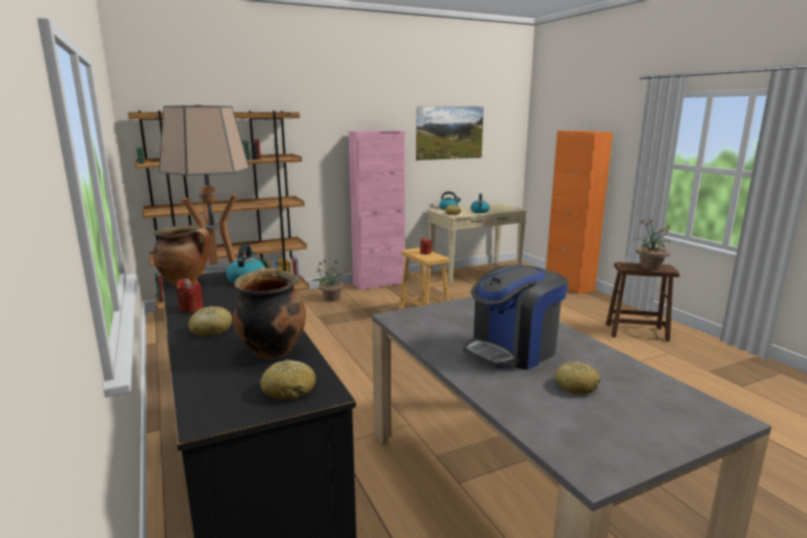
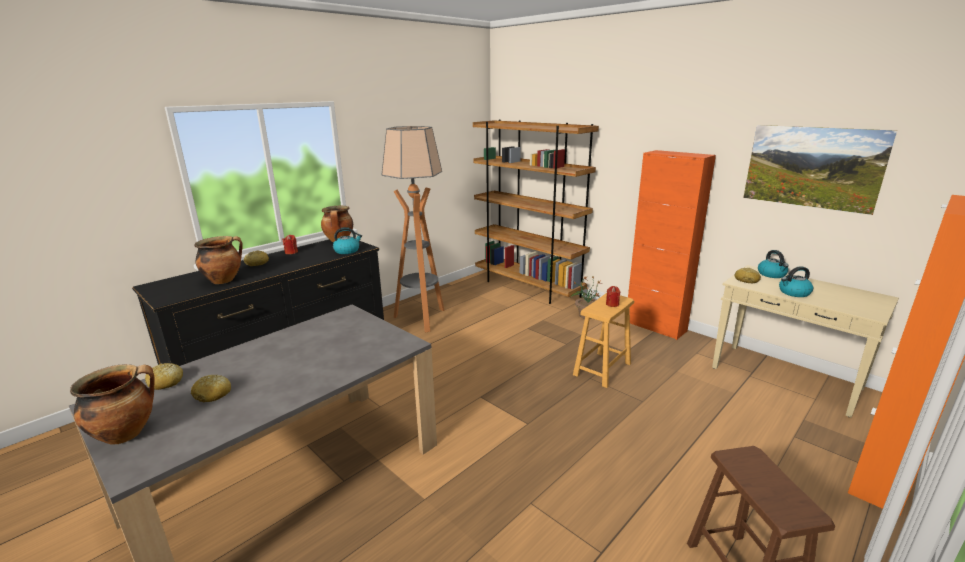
camera: 70 degrees right, 5 degrees up
bread [260,359,316,400] -> bread moved to [145,363,183,390]
pink cabinet [349,131,405,290] -> orange cabinet [628,150,716,340]
coffee machine [463,265,568,370] -> none
potted plant [633,219,671,270] -> none
none -> cooking pot [70,364,155,445]

